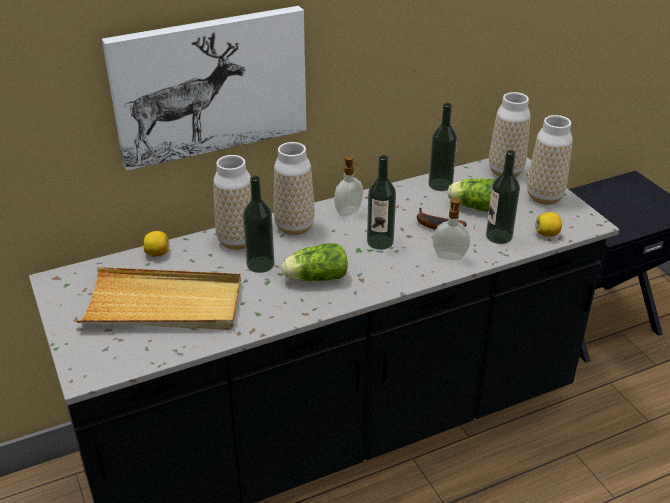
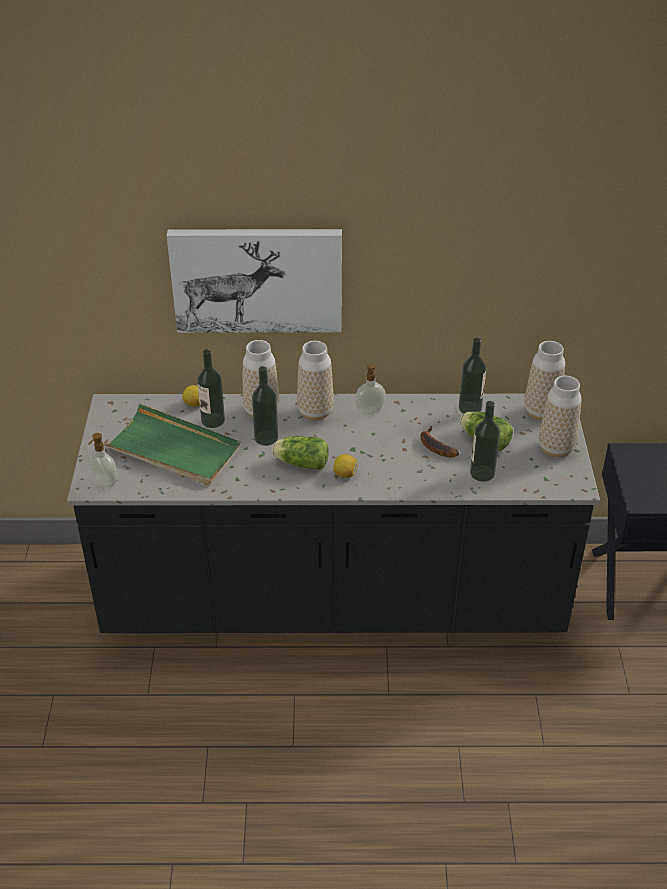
camera: 25 degrees right, 5 degrees up
beige tray [76,267,241,330] -> green tray [103,403,241,485]
bottle [367,155,396,250] -> bottle moved to [197,349,225,428]
soap dispenser [433,198,470,260] -> soap dispenser moved to [88,433,117,487]
lemon [535,212,562,237] -> lemon moved to [333,454,358,478]

